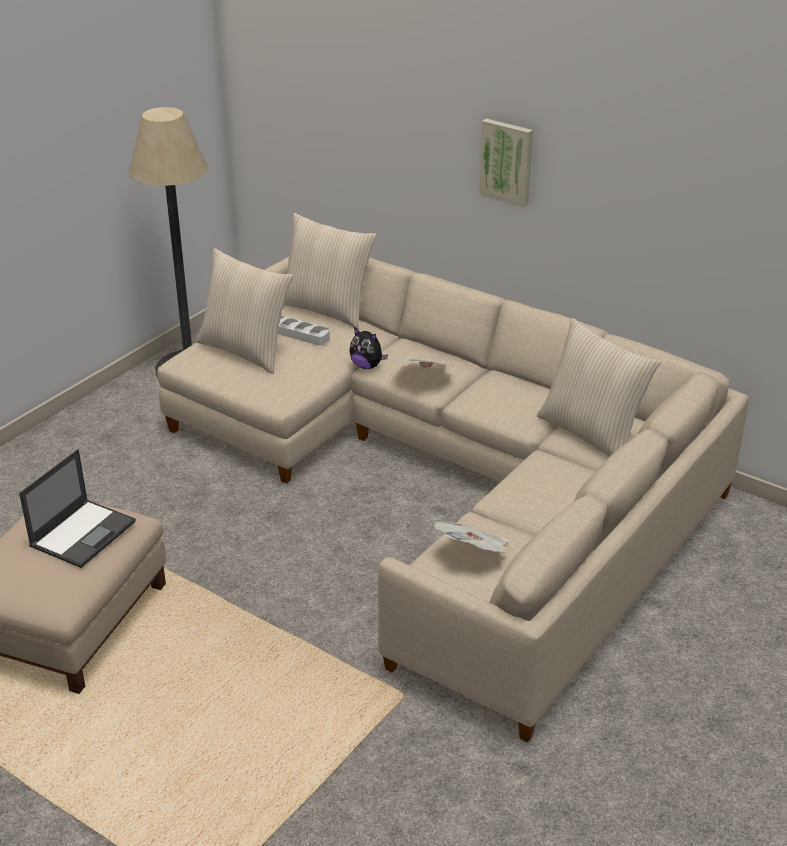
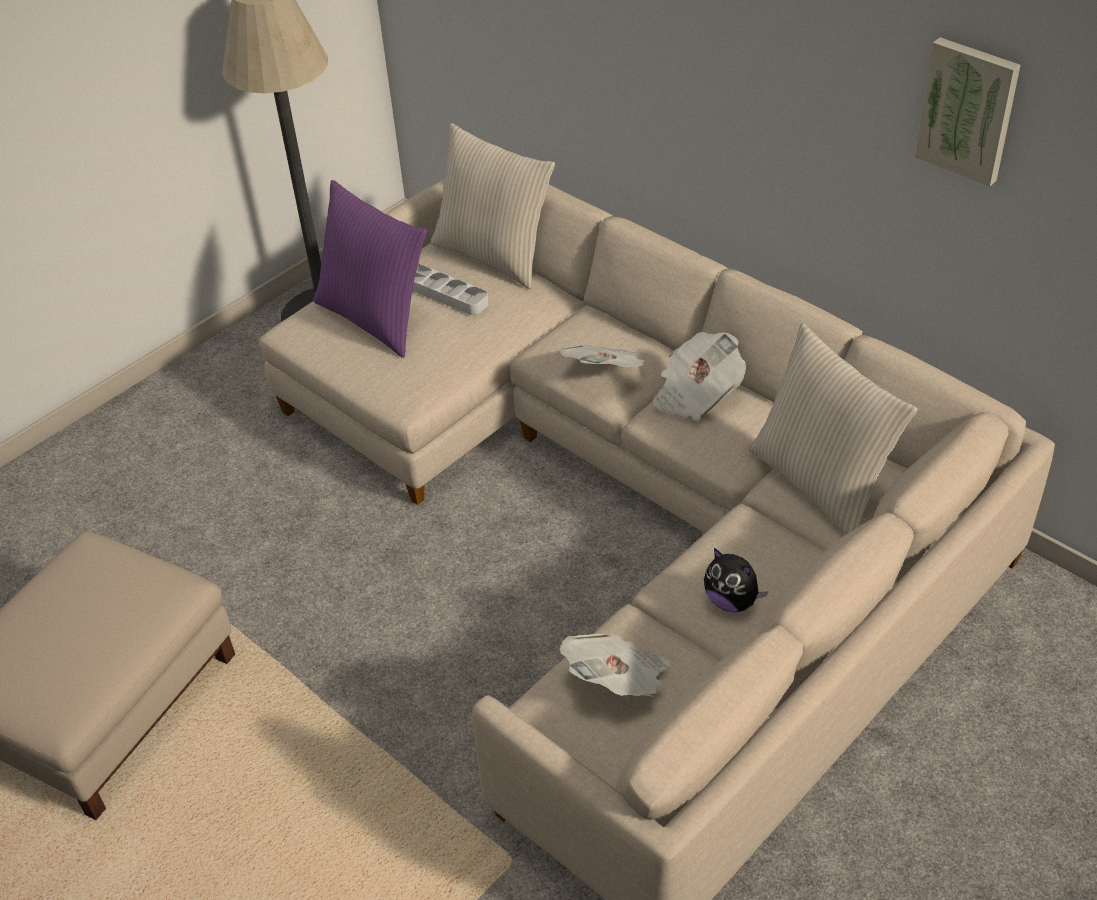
camera: 10 degrees right, 10 degrees up
laptop [19,449,136,568] -> none
beige pillow [196,248,293,374] -> purple pillow [313,180,427,358]
plush toy [349,327,388,369] -> plush toy moved to [704,548,769,612]
picture [479,119,533,208] -> picture moved to [915,37,1020,186]
none -> newspaper [652,332,746,421]

